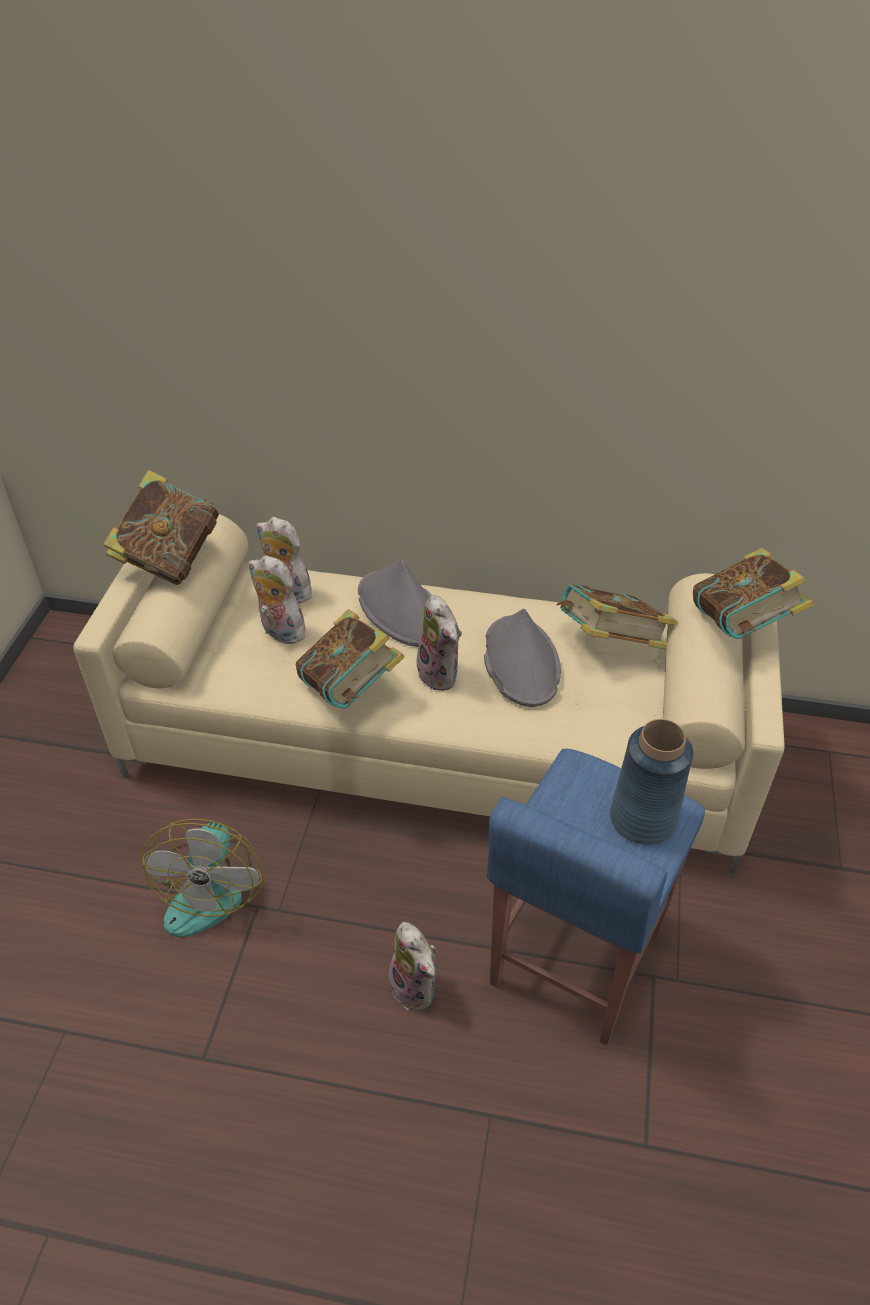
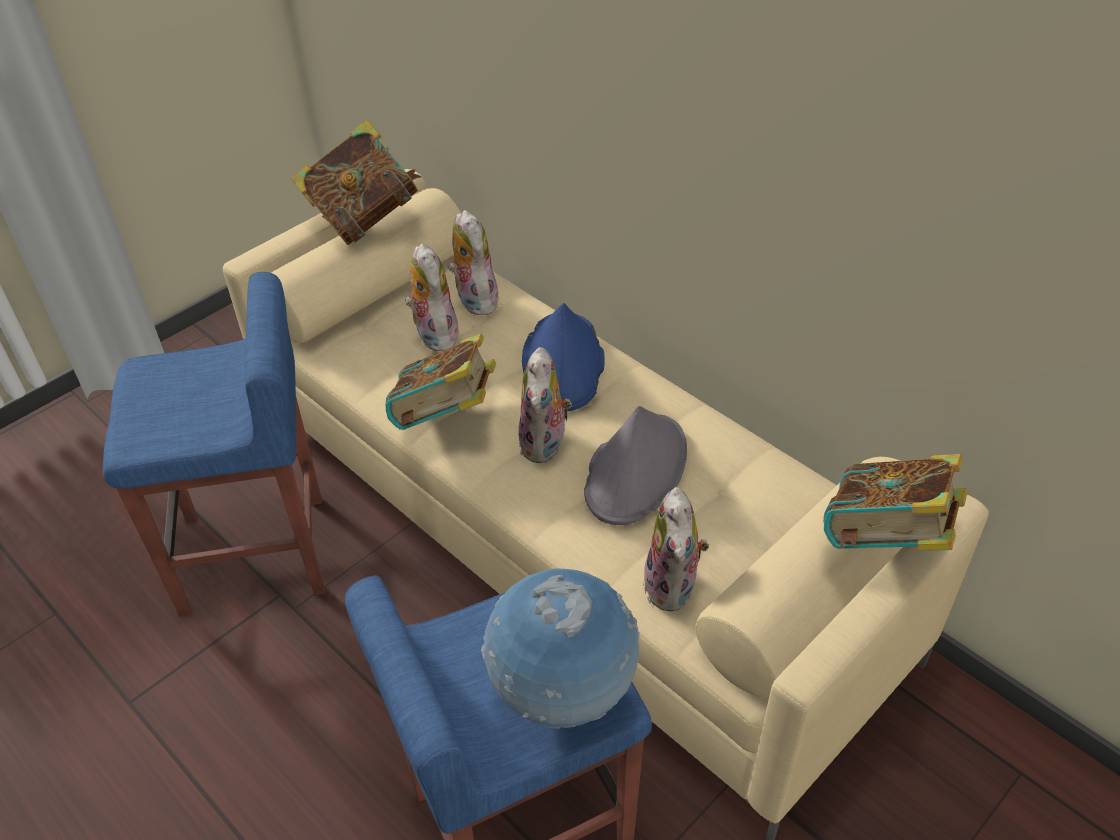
camera: 35 degrees right, 0 degrees up
fan [141,819,263,937] -> blue stool [103,272,325,617]
grey hat [358,559,431,647] -> blue hat [522,303,605,411]
plush toy [389,922,437,1010] -> plush toy moved to [643,487,709,612]
book [556,585,677,649] -> none
blue vase [610,719,693,845] -> globe [481,568,640,729]

